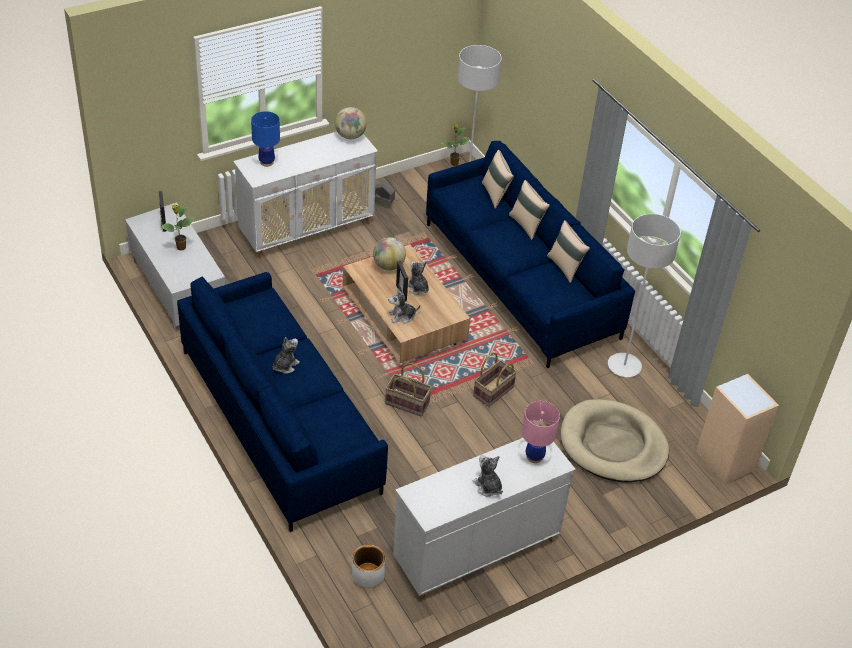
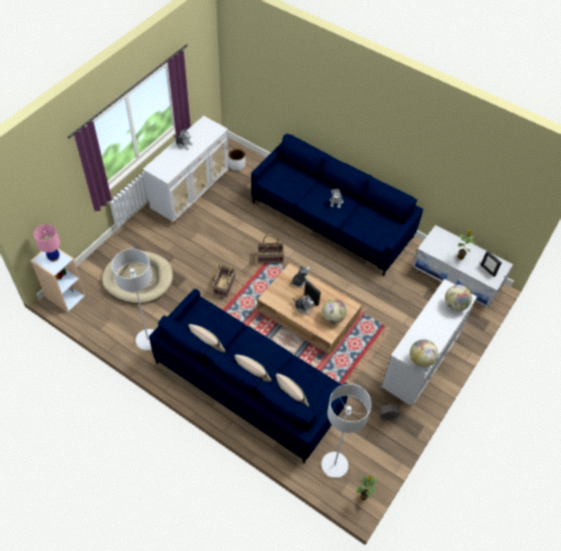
camera: 155 degrees right, 10 degrees up
blue table lamp [251,111,280,167] -> globe [445,285,472,311]
pink table lamp [522,401,560,463] -> pink table lamp moved to [34,224,60,262]

